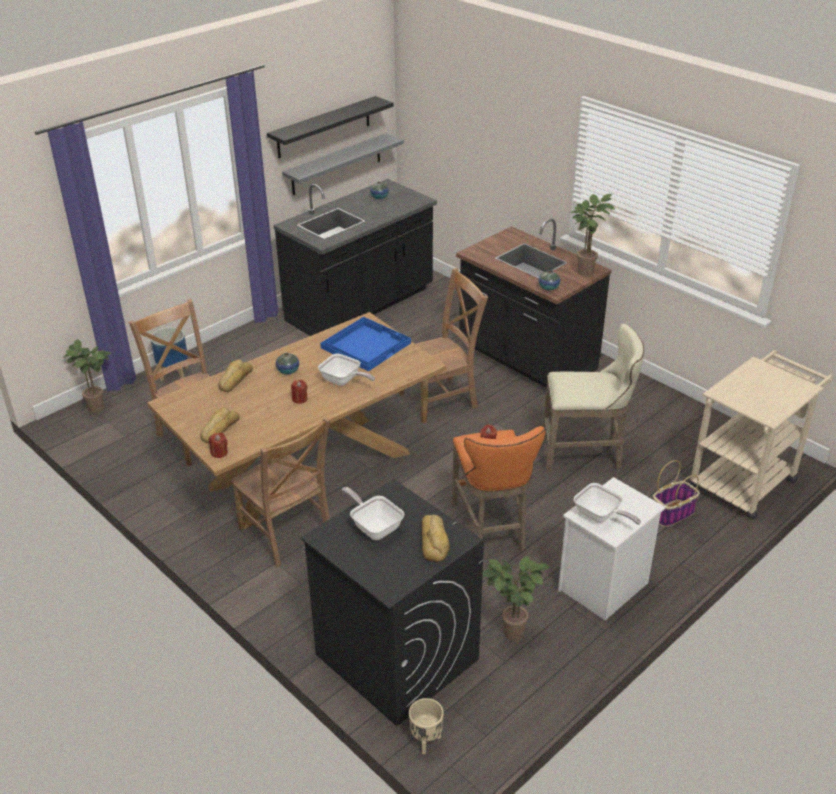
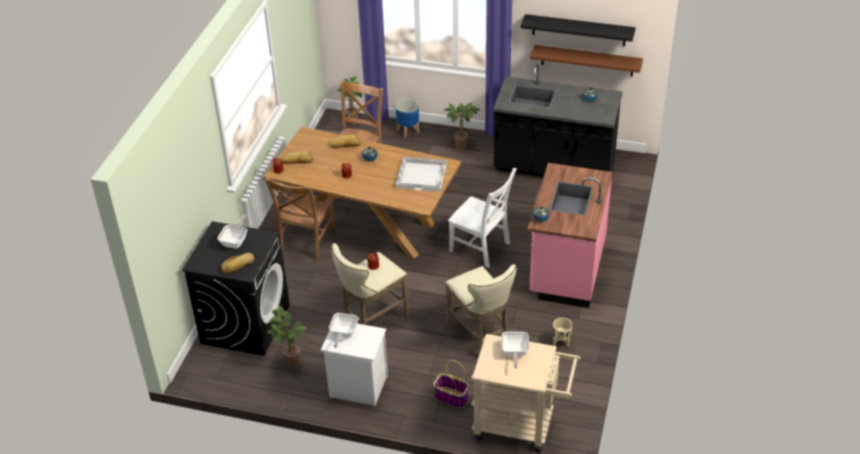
camera: 60 degrees right, 5 degrees up
grey shelf [282,133,404,195] -> brown shelf [530,45,643,76]
frying pan [318,354,375,386] -> frying pan moved to [501,332,529,368]
blue tray [320,317,411,371] -> white tray [395,157,447,192]
brown chair [399,268,488,424] -> white chair [448,168,517,268]
beige planter [409,698,444,754] -> beige planter moved to [553,318,573,347]
orange stool [452,426,545,551] -> beige stool [332,243,410,325]
black counter [456,218,612,388] -> pink counter [528,163,613,308]
potted plant [570,194,615,276] -> potted plant moved to [444,102,480,150]

